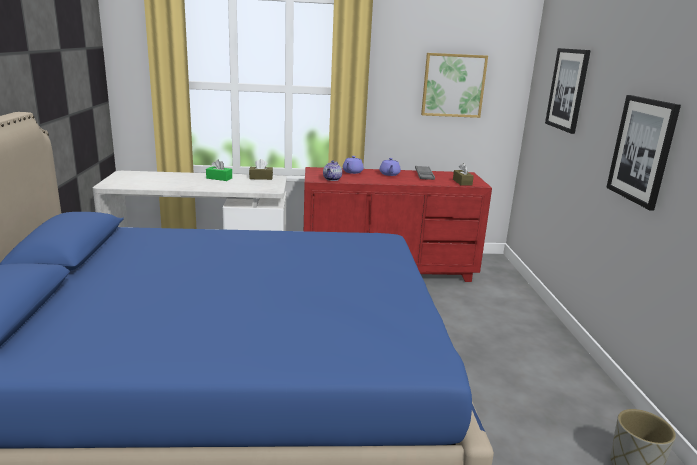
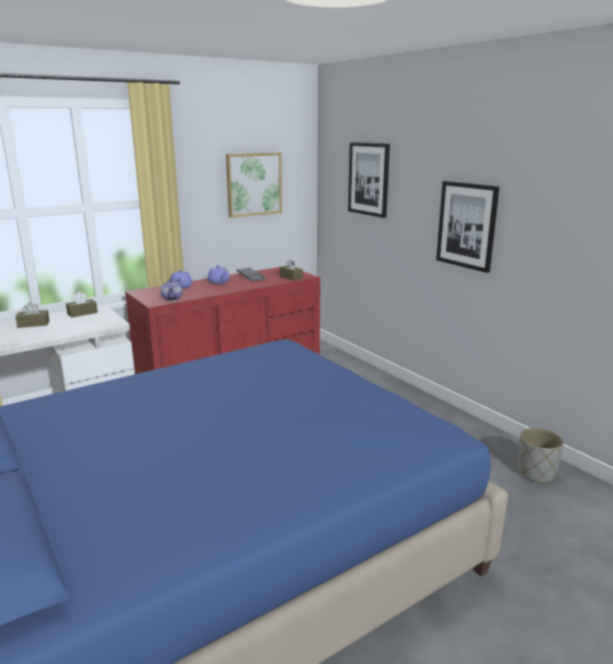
camera: 30 degrees left, 0 degrees up
green tissue box [206,159,232,181] -> brown tissue box [15,302,50,328]

